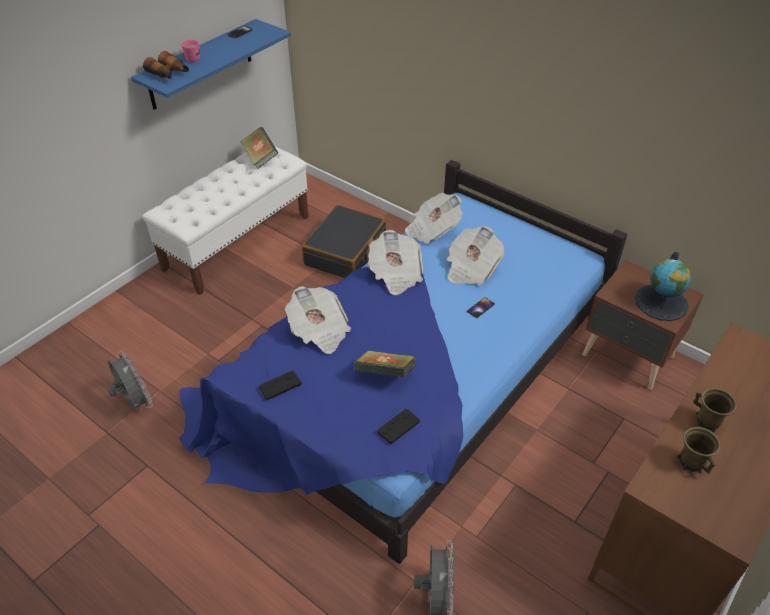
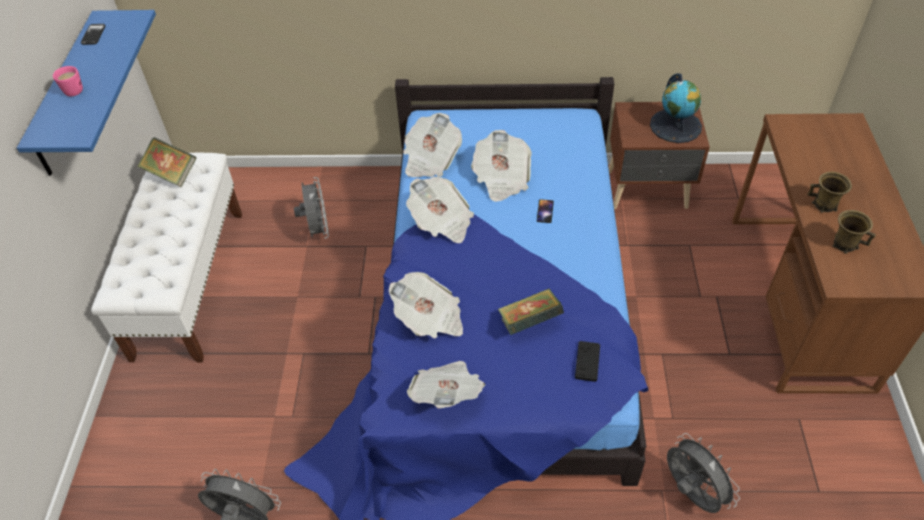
camera: 35 degrees left, 5 degrees up
binoculars [143,51,189,79] -> none
black game controller [259,371,302,400] -> newspaper [406,361,486,408]
black suitcase [302,205,386,278] -> grey fan [294,177,329,239]

